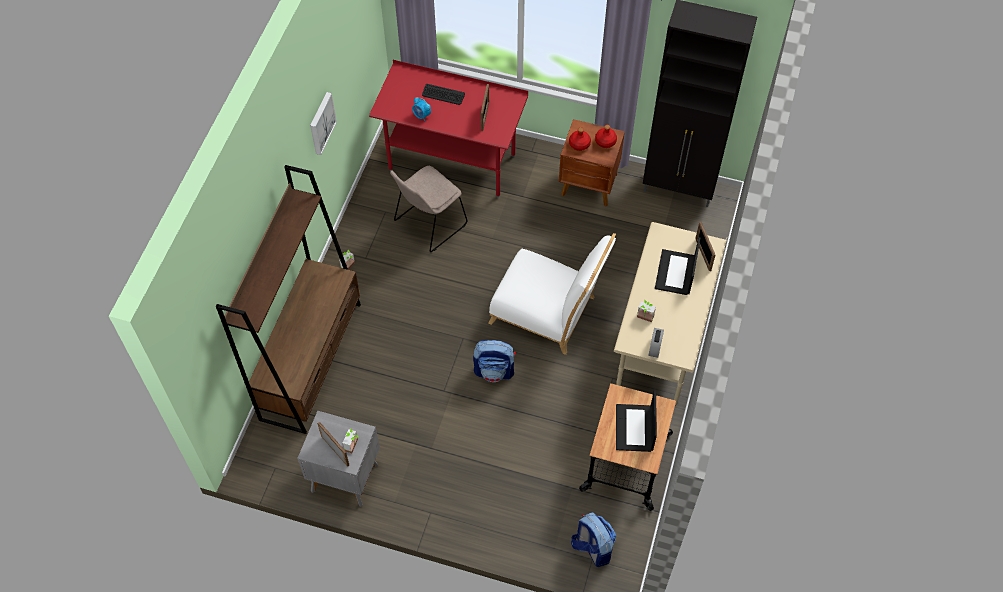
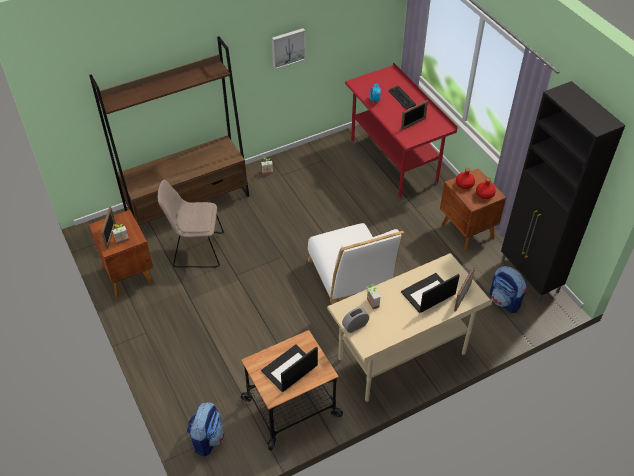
camera: 45 degrees right, 10 degrees down
grey nightstand [297,411,380,507] -> brown nightstand [89,210,153,297]
beige chair [390,166,467,252] -> beige chair moved to [158,180,224,268]
backpack [473,340,516,382] -> backpack moved to [489,266,527,313]

